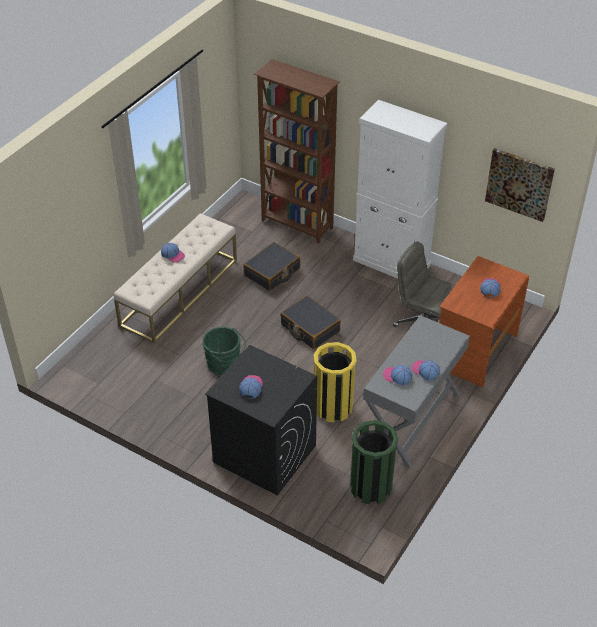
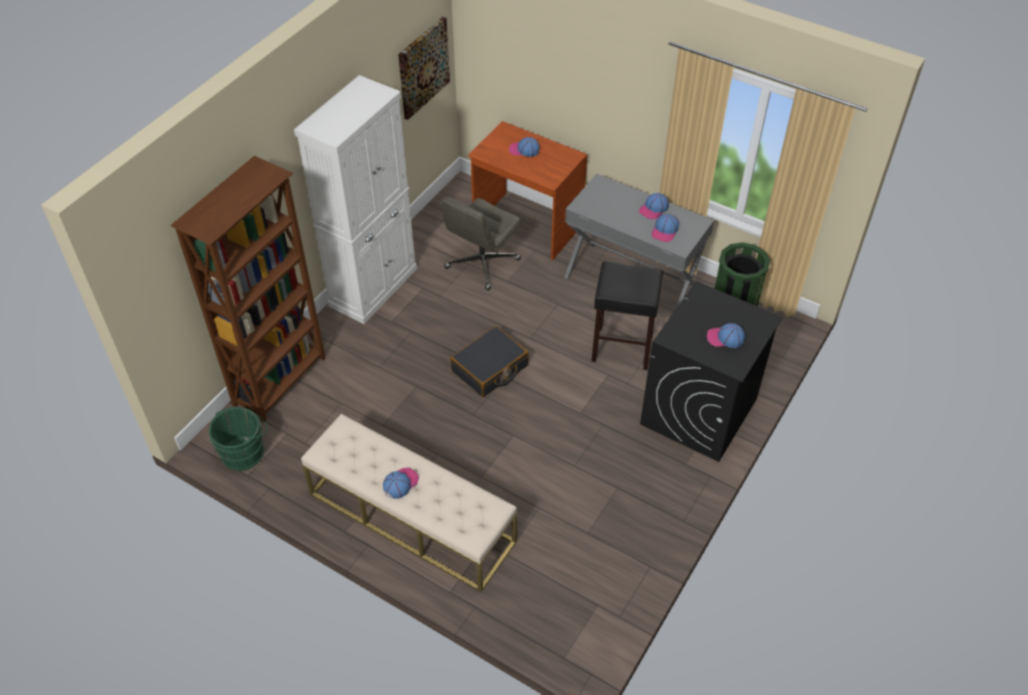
camera: 90 degrees left, 5 degrees up
green bucket [202,327,246,375] -> green bucket moved to [209,407,268,471]
black suitcase [243,242,300,291] -> none
yellow trash can [314,342,357,423] -> black stool [591,261,663,370]

